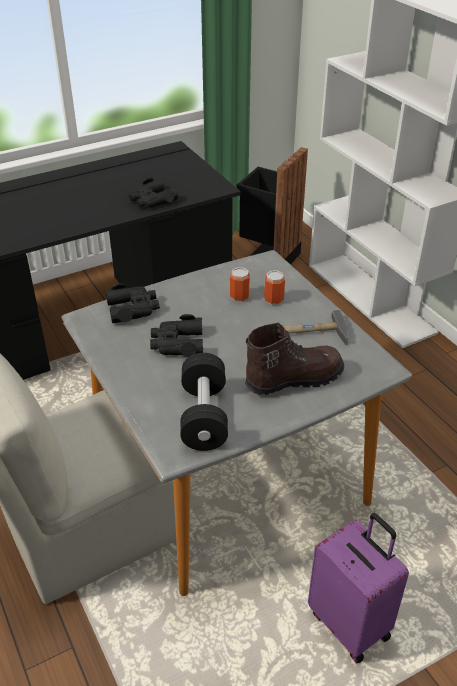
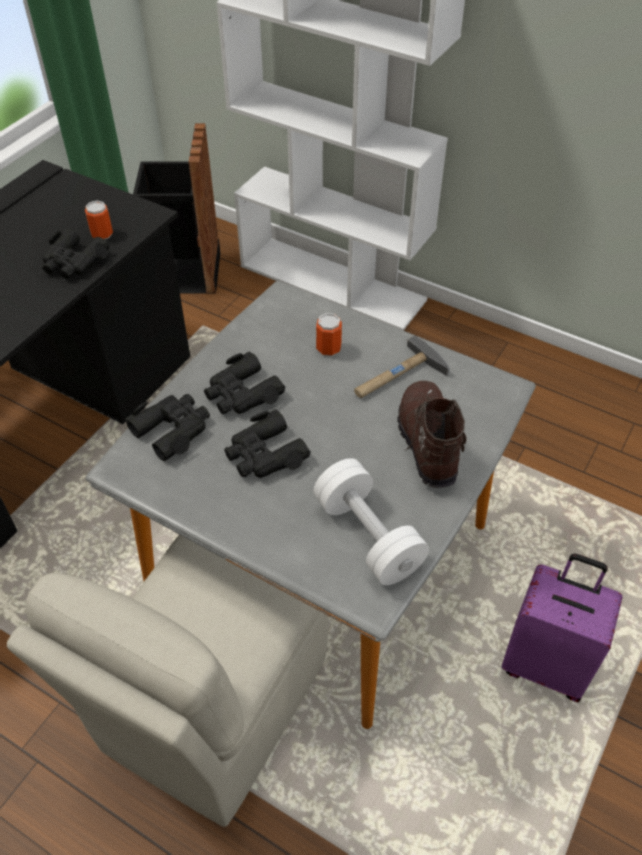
camera: 30 degrees left, 10 degrees up
black dumbbell [180,353,228,451] -> white dumbbell [313,458,429,585]
can [230,267,250,302] -> can moved to [85,200,113,240]
brown boot [245,322,344,395] -> brown boot turned 45 degrees counterclockwise [397,381,466,488]
none -> black binoculars [204,351,285,414]

